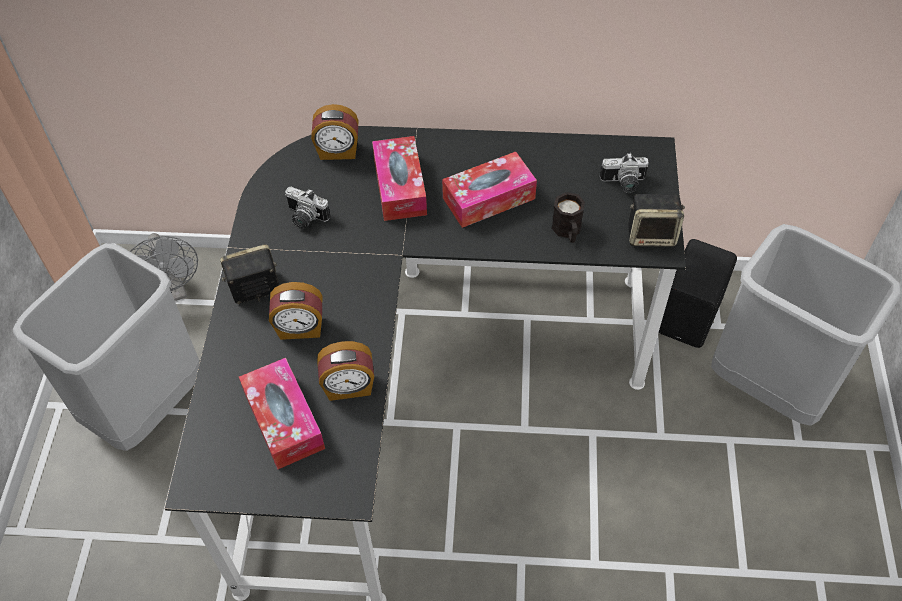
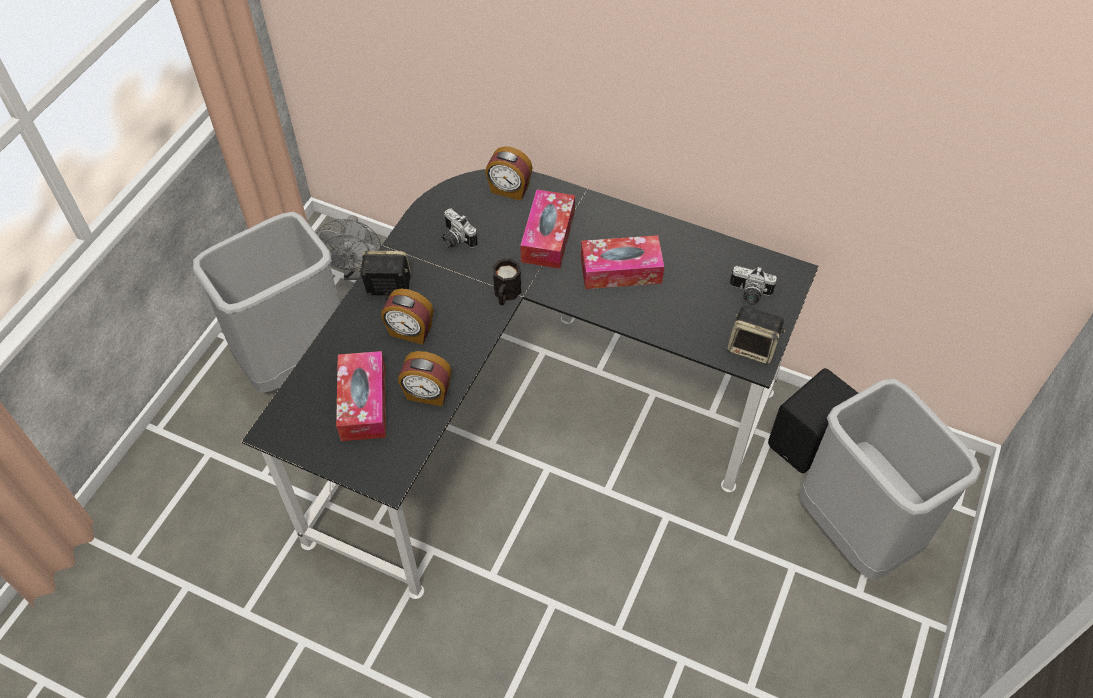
camera: 20 degrees right, 0 degrees up
black mug [551,192,585,243] -> black mug moved to [492,259,521,305]

